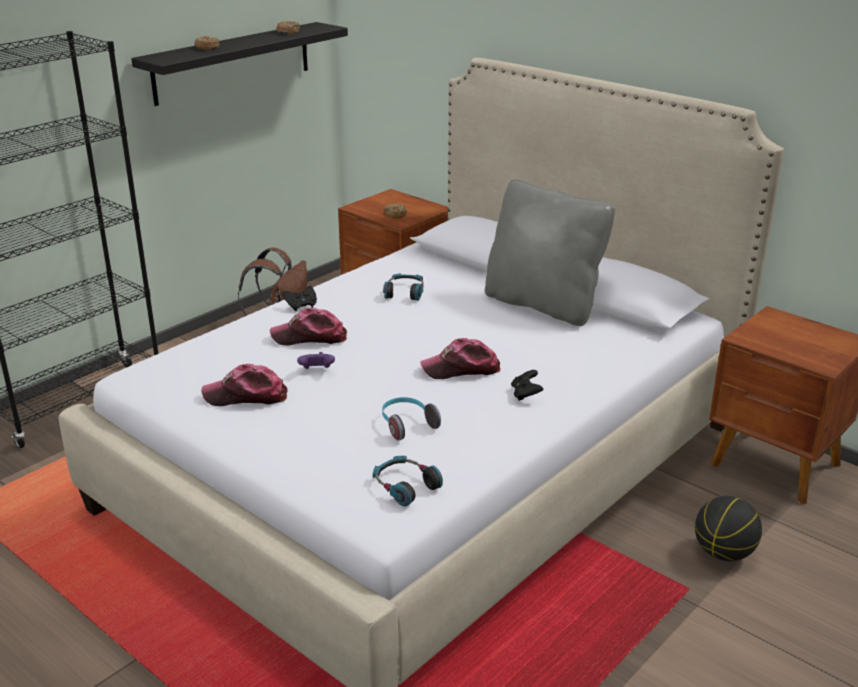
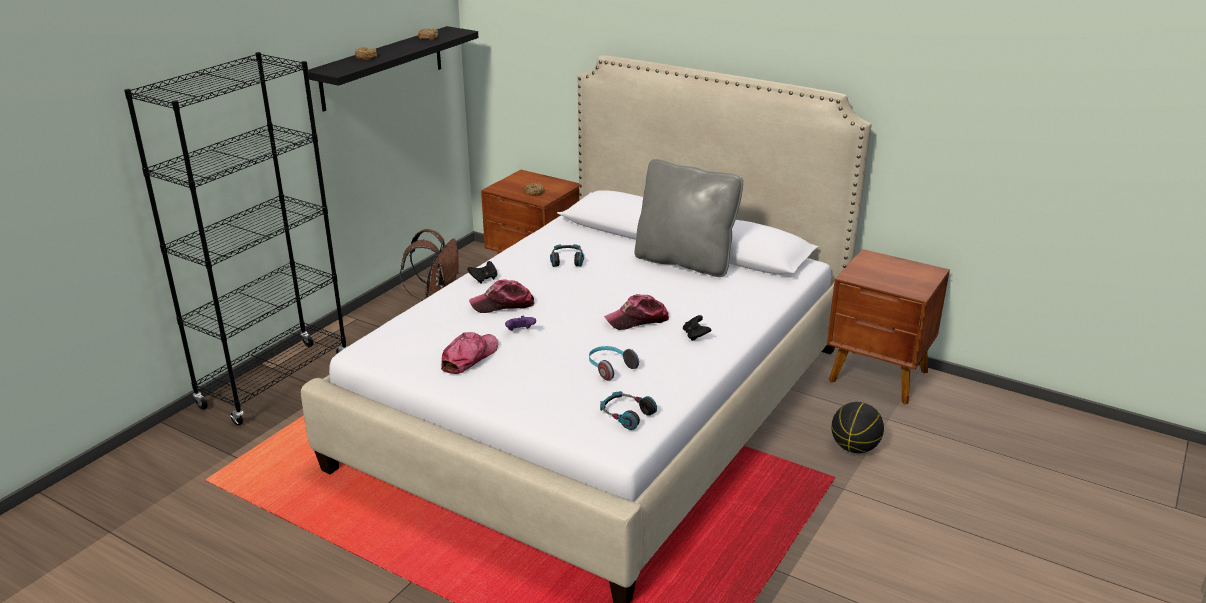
camera: 10 degrees left, 0 degrees up
cap [201,364,288,406] -> cap turned 135 degrees clockwise [441,332,498,374]

